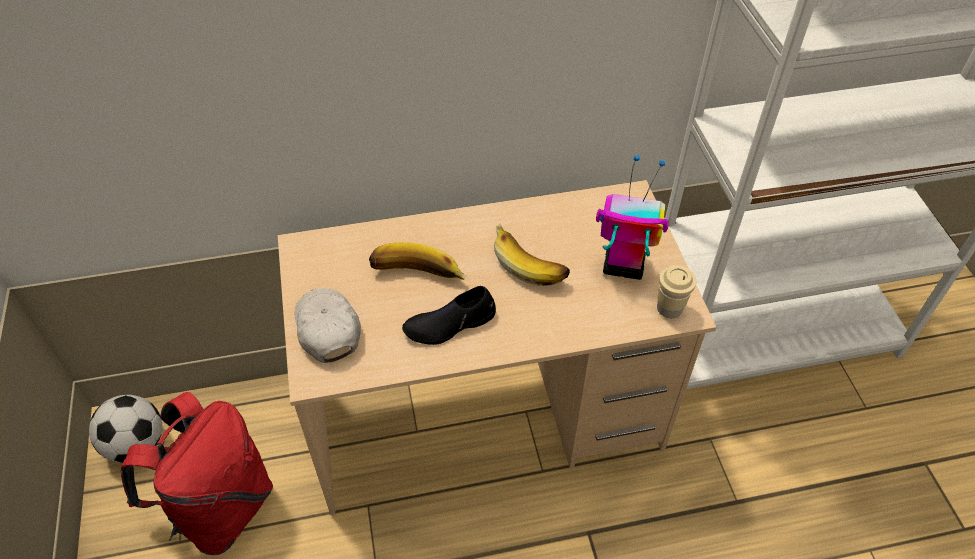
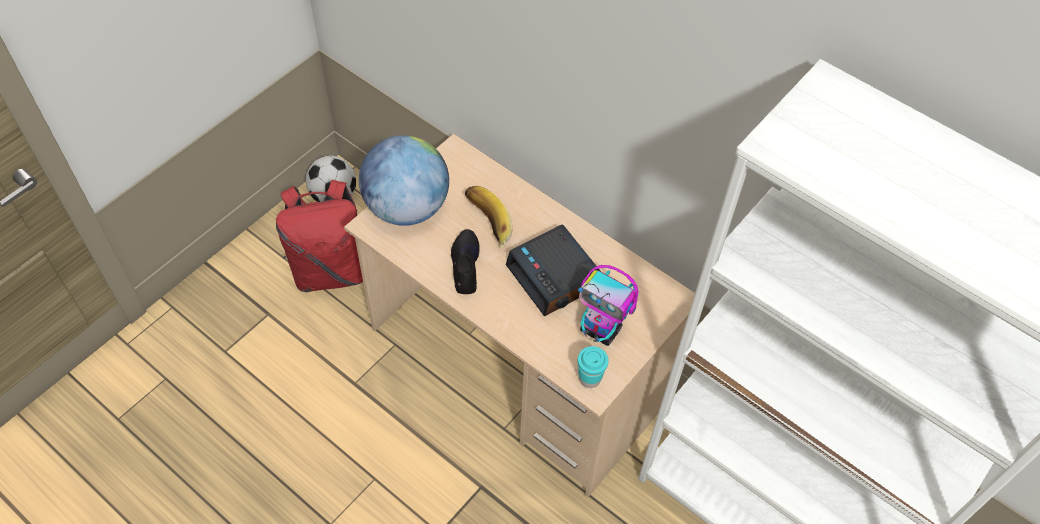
camera: 50 degrees right, 5 degrees up
white cap [295,288,361,363] -> globe [359,135,449,226]
black shoe [402,286,496,345] -> black shoe turned 60 degrees clockwise [451,229,480,294]
banana [494,223,570,286] -> alarm clock [506,224,600,317]
toy robot [596,155,669,280] -> toy robot turned 150 degrees clockwise [578,265,638,346]
beige cup [657,265,696,318] -> turquoise cup [578,346,609,388]

